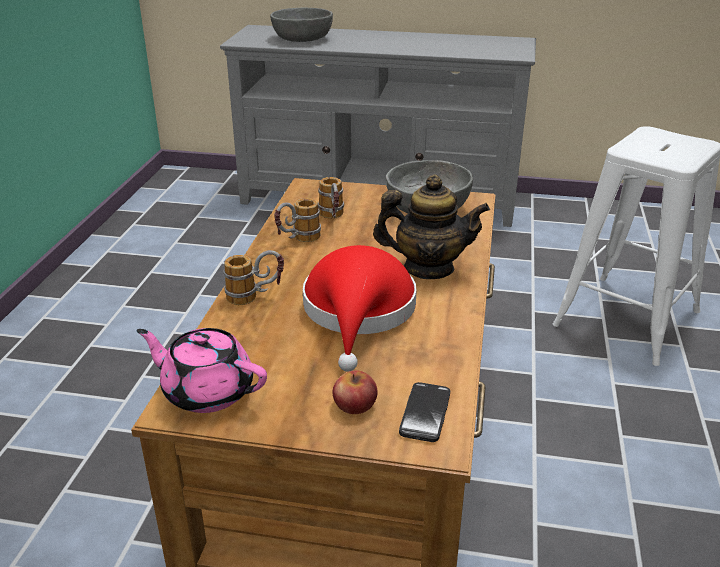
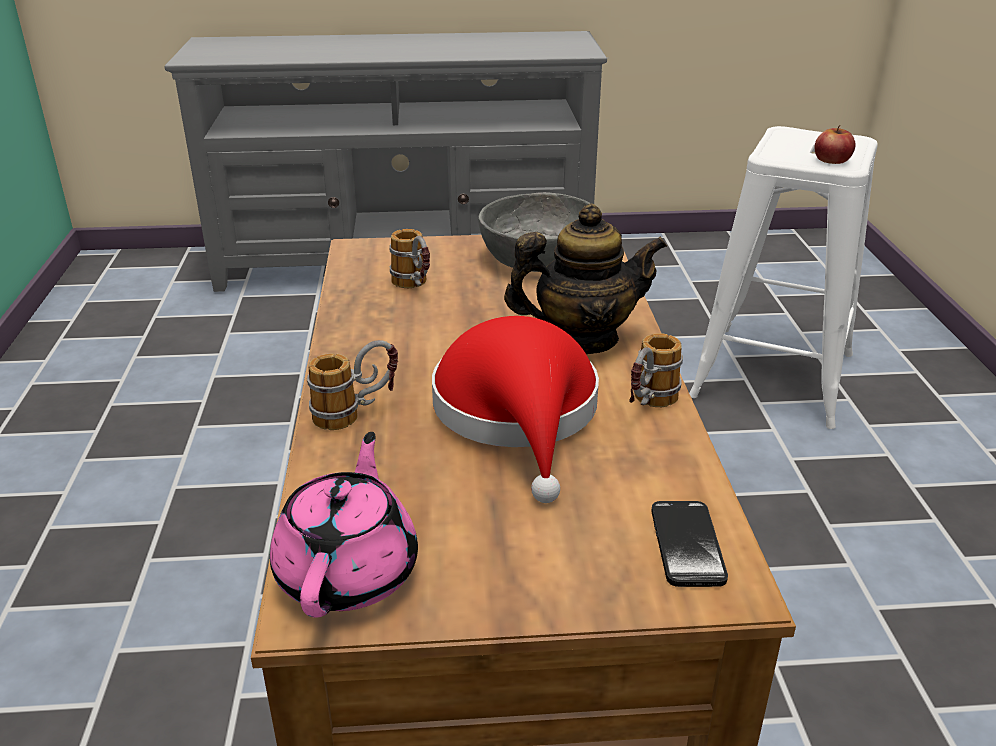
camera: 15 degrees left, 0 degrees up
pink teapot [137,328,267,413] -> pink teapot turned 90 degrees clockwise [270,432,418,618]
grey bowl [270,8,333,42] -> none
mug [274,198,321,242] -> mug moved to [629,333,683,407]
apple [333,370,378,414] -> apple moved to [815,125,855,164]

